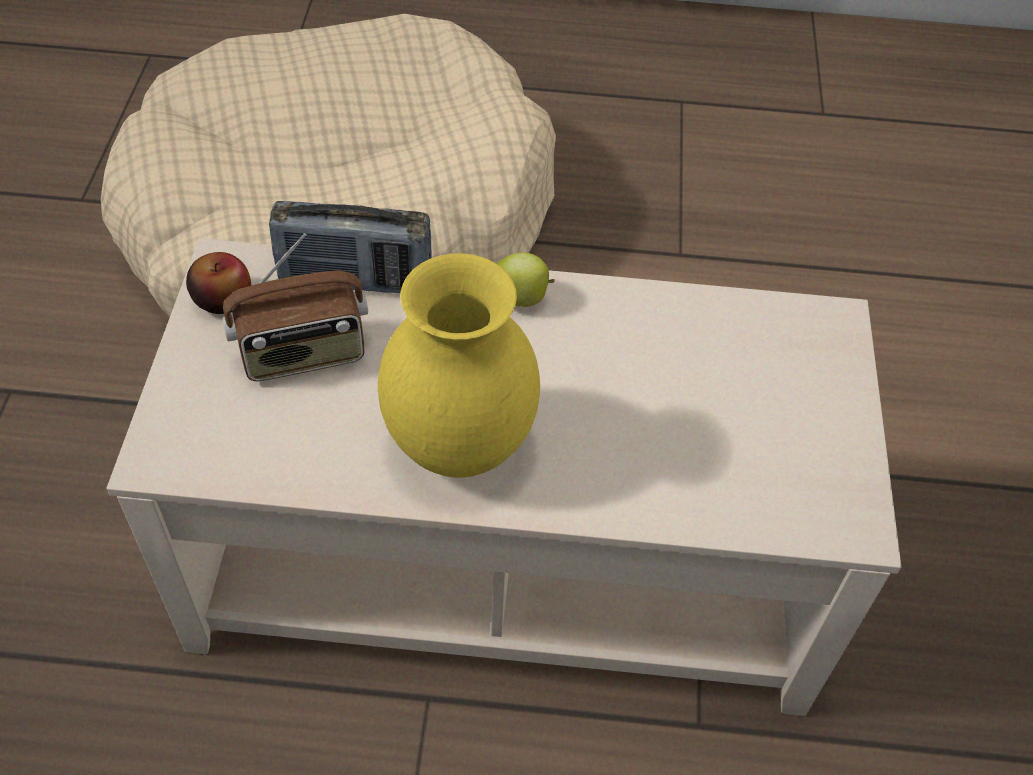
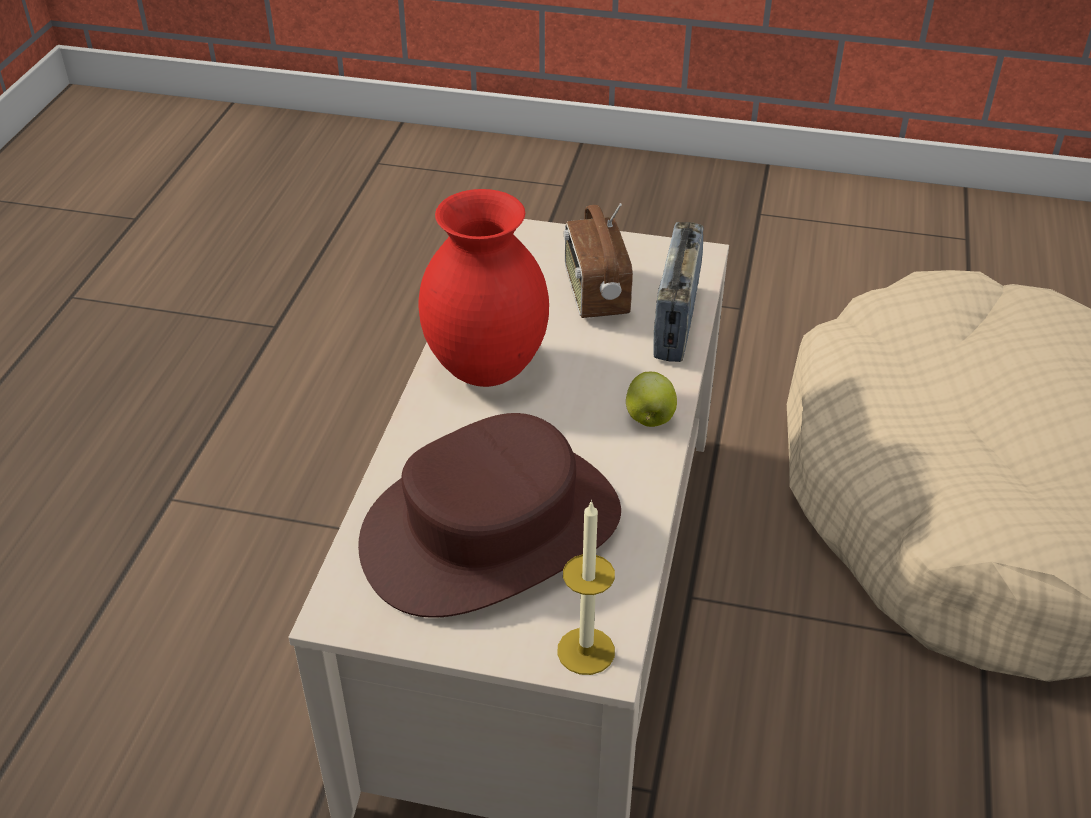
camera: 100 degrees right, 10 degrees down
apple [186,252,251,314] -> none
yellow vase [378,253,540,478] -> red vase [419,189,549,387]
none -> brown hat [358,413,621,618]
none -> candle [557,500,615,675]

